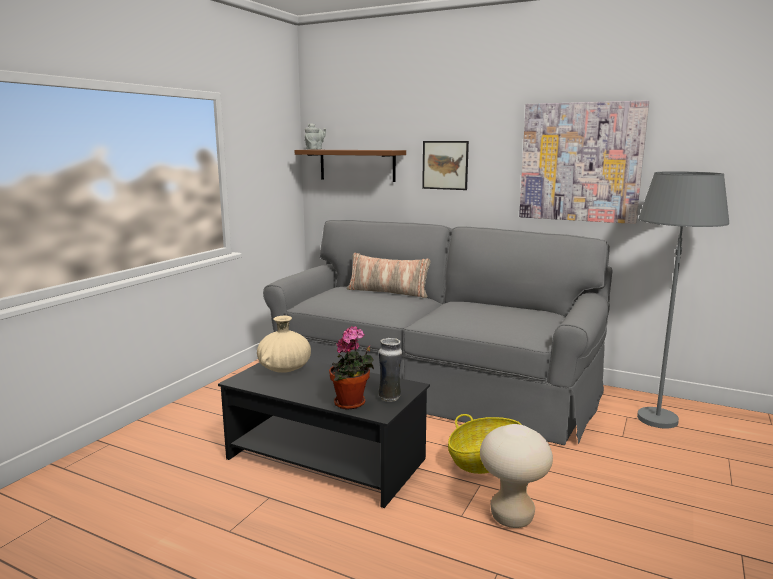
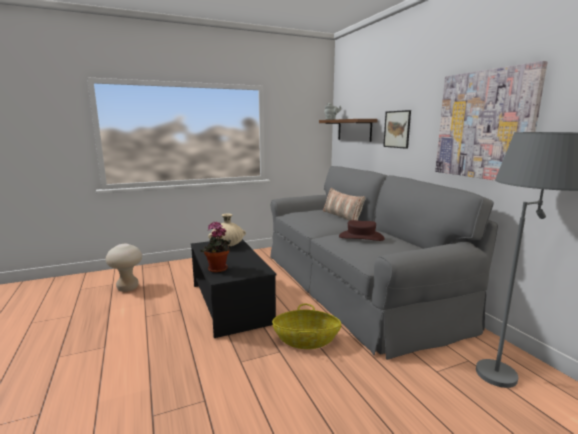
camera: 40 degrees right, 0 degrees up
vase [378,338,402,402] -> none
beige stool [480,424,553,528] -> beige stool moved to [106,244,142,292]
none -> brown hat [339,220,385,241]

